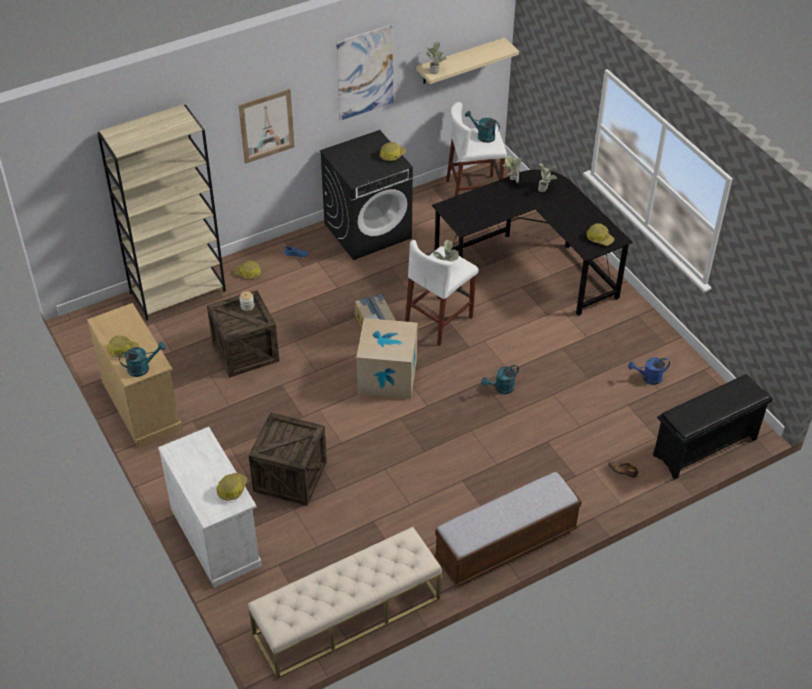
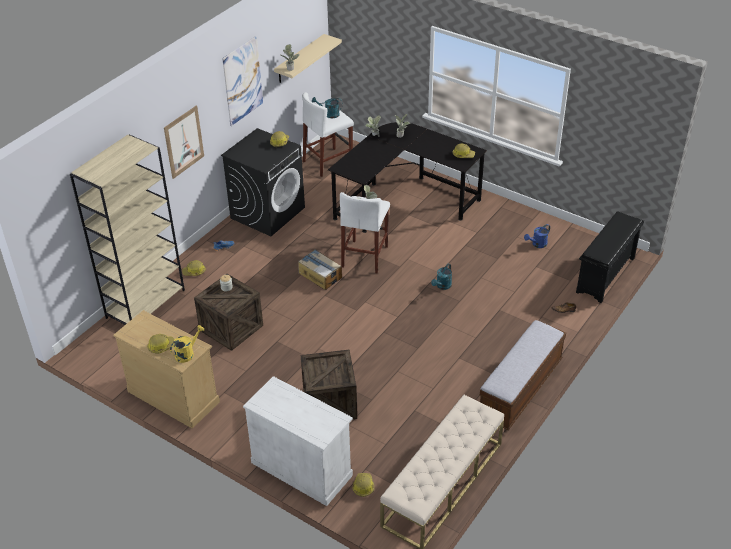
camera: 25 degrees left, 5 degrees down
turquoise watering can [119,342,166,377] -> yellow watering can [170,325,205,363]
hard hat [217,473,247,501] -> hard hat moved to [352,473,374,497]
cardboard box [356,318,417,399] -> none

